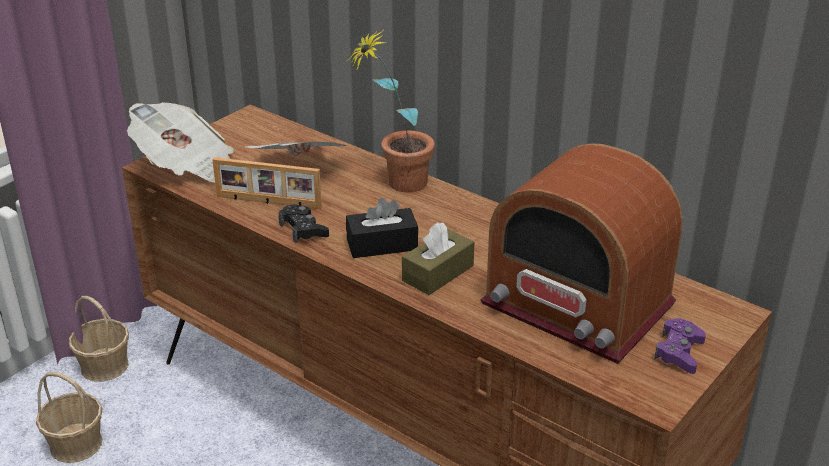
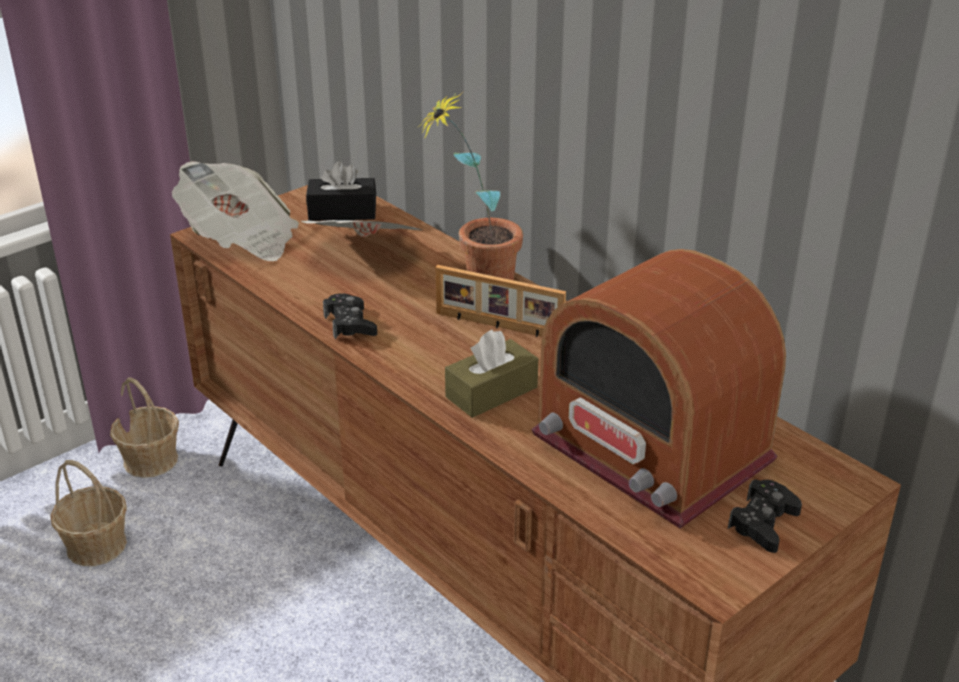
camera: 10 degrees right, 0 degrees up
picture frame [212,157,322,209] -> picture frame moved to [435,265,566,337]
black tissue box [346,198,418,258] -> black tissue box moved to [306,161,376,221]
purple game controller [654,318,706,374] -> black game controller [728,479,802,553]

